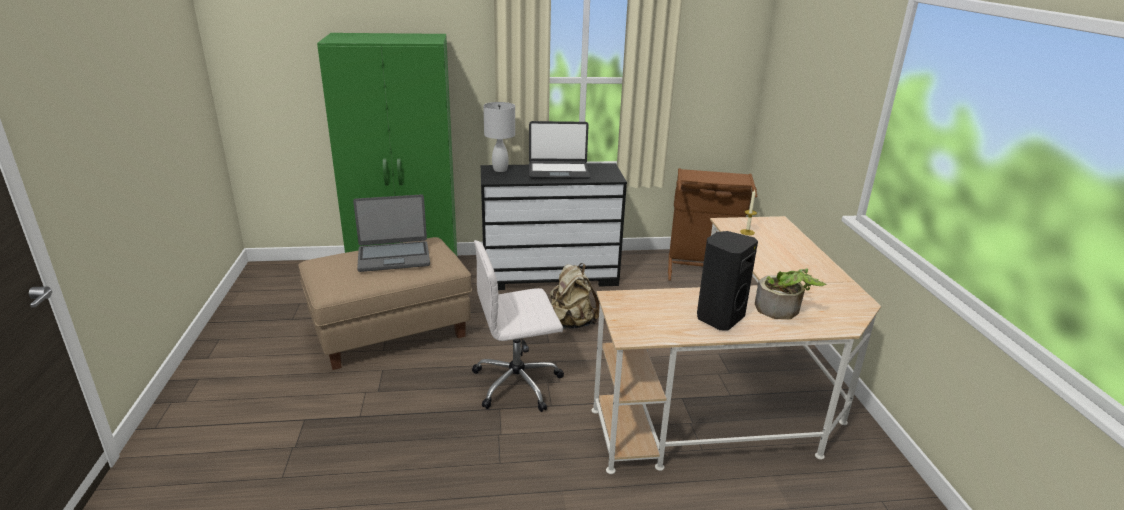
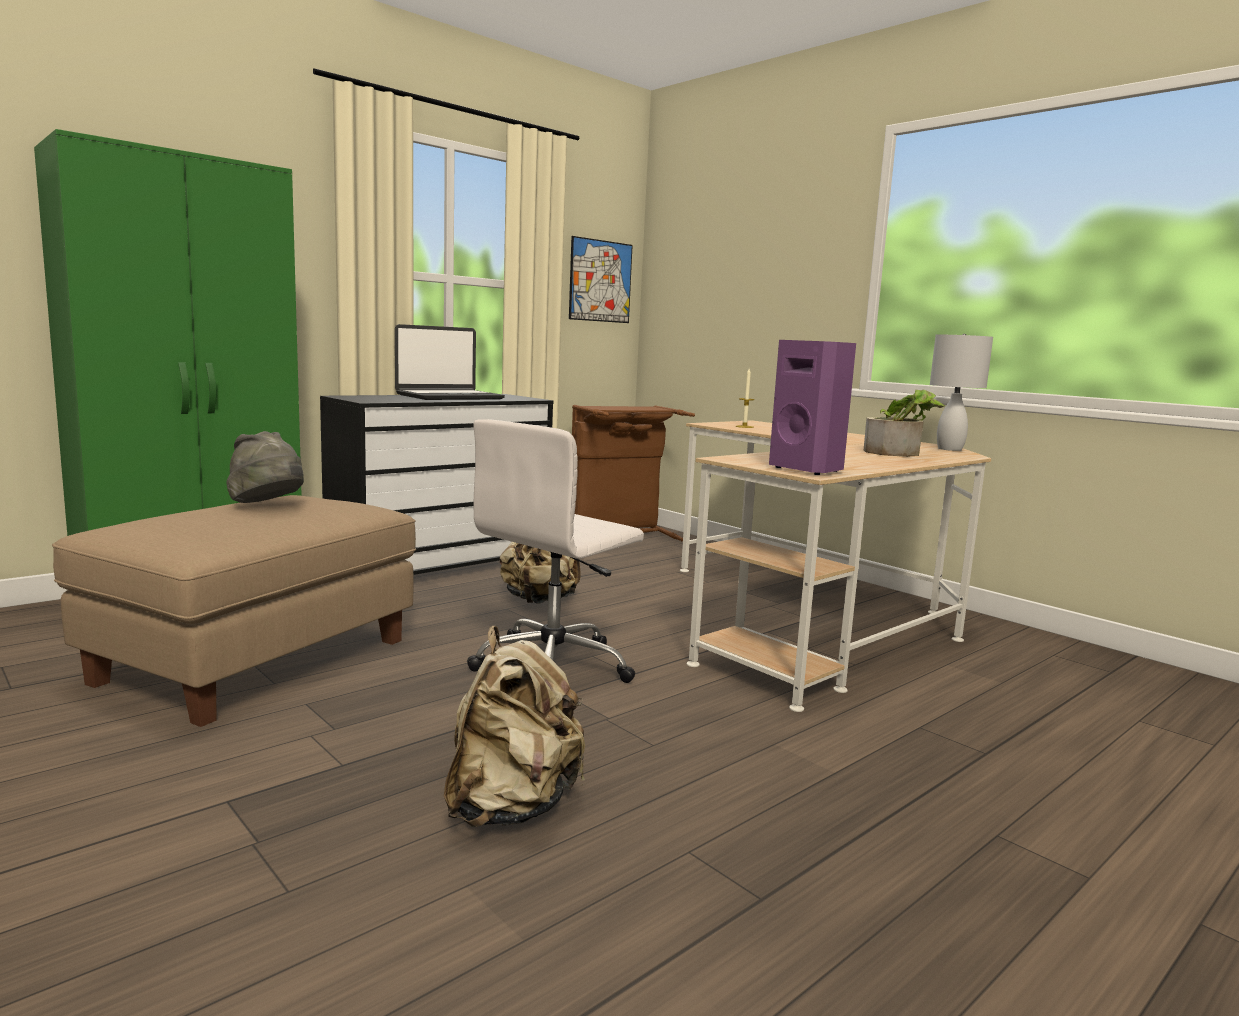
camera: 35 degrees left, 15 degrees down
laptop [353,195,430,272] -> grey hat [226,431,304,503]
white table lamp [483,102,515,172] -> white table lamp moved to [930,334,993,451]
black speaker [697,231,758,330] -> none
none -> beige backpack [444,626,585,827]
none -> picture [569,236,633,323]
none -> purple speaker [769,340,856,475]

